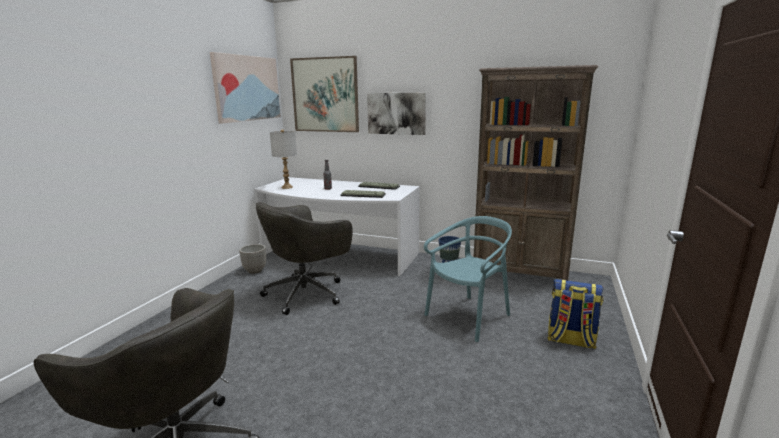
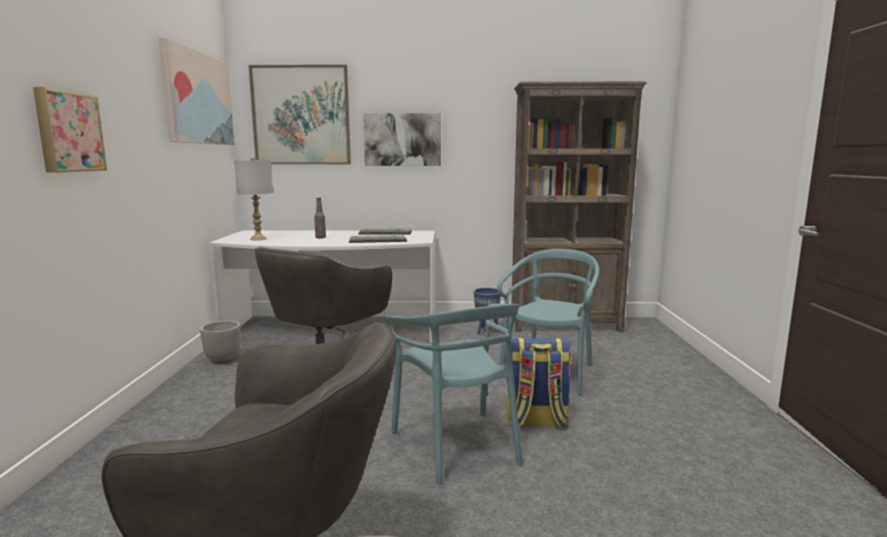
camera: 20 degrees left, 5 degrees down
backpack [547,279,604,349] -> backpack moved to [506,338,572,426]
none -> picture [33,87,107,172]
none -> turquoise chair [385,304,523,485]

